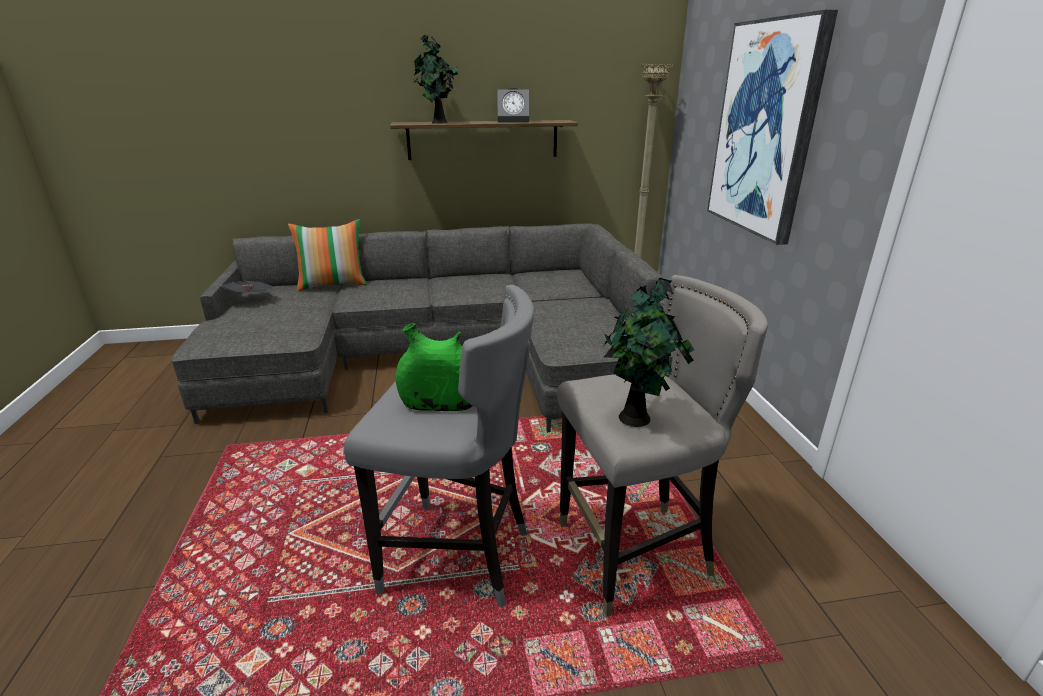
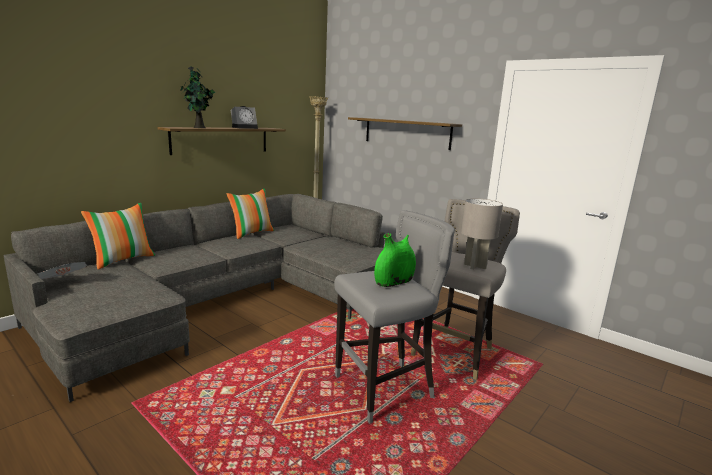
camera: 40 degrees left, 10 degrees down
potted plant [604,278,694,427] -> grey table lamp [461,199,503,270]
picture [707,10,838,245] -> shelf [348,117,462,150]
none -> pillow [226,188,274,239]

